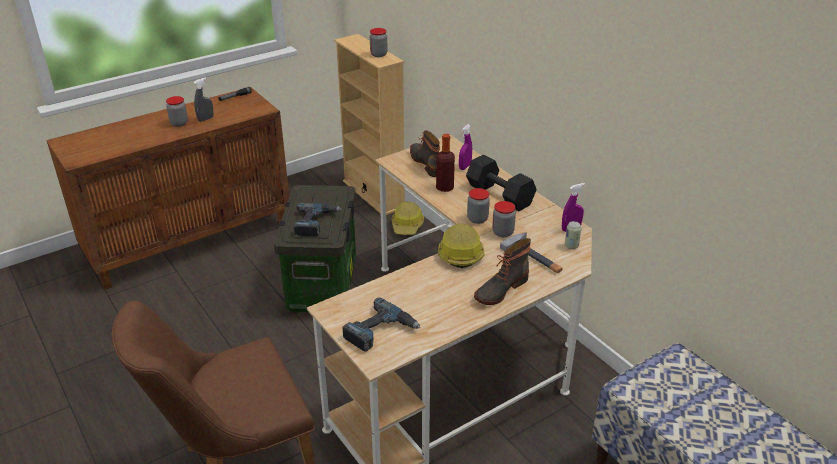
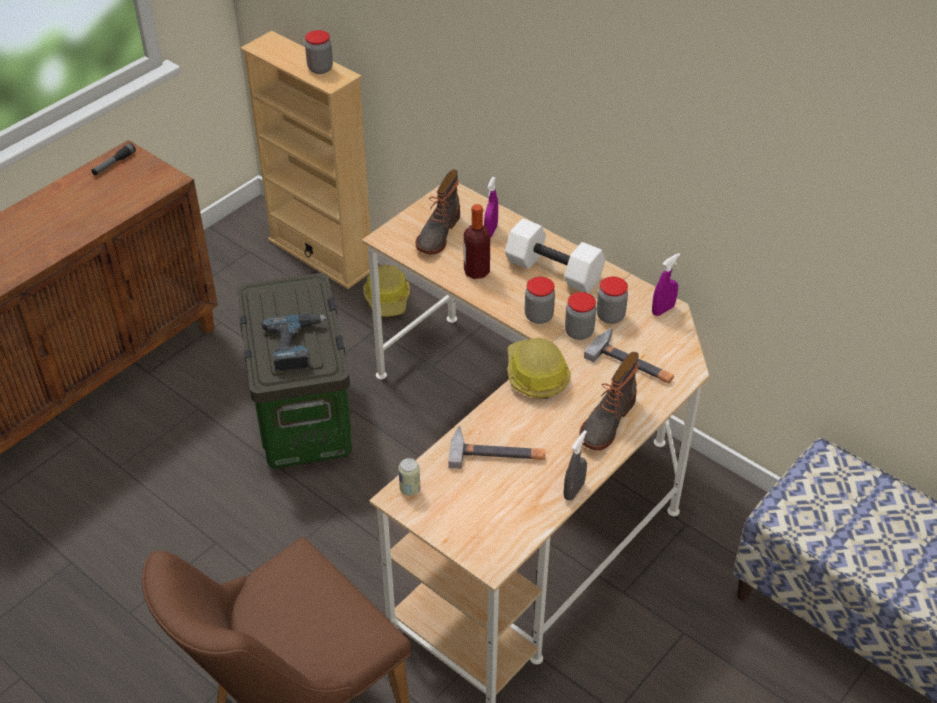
camera: 15 degrees left, 10 degrees up
jar [166,96,188,127] -> jar moved to [597,276,628,324]
grey spray bottle [194,77,214,122] -> grey spray bottle moved to [563,430,587,501]
power drill [343,298,420,352] -> none
boot [410,130,440,177] -> boot turned 120 degrees counterclockwise [416,170,460,254]
black dumbbell [466,155,537,211] -> white dumbbell [505,219,605,293]
can [565,221,581,249] -> can moved to [398,458,420,496]
none -> hammer [448,426,546,469]

